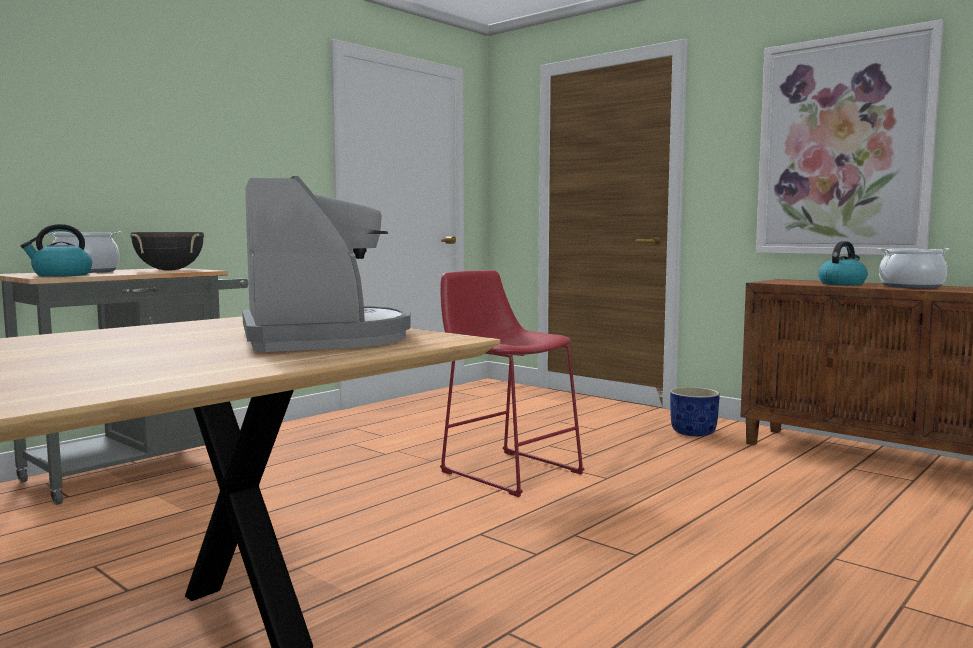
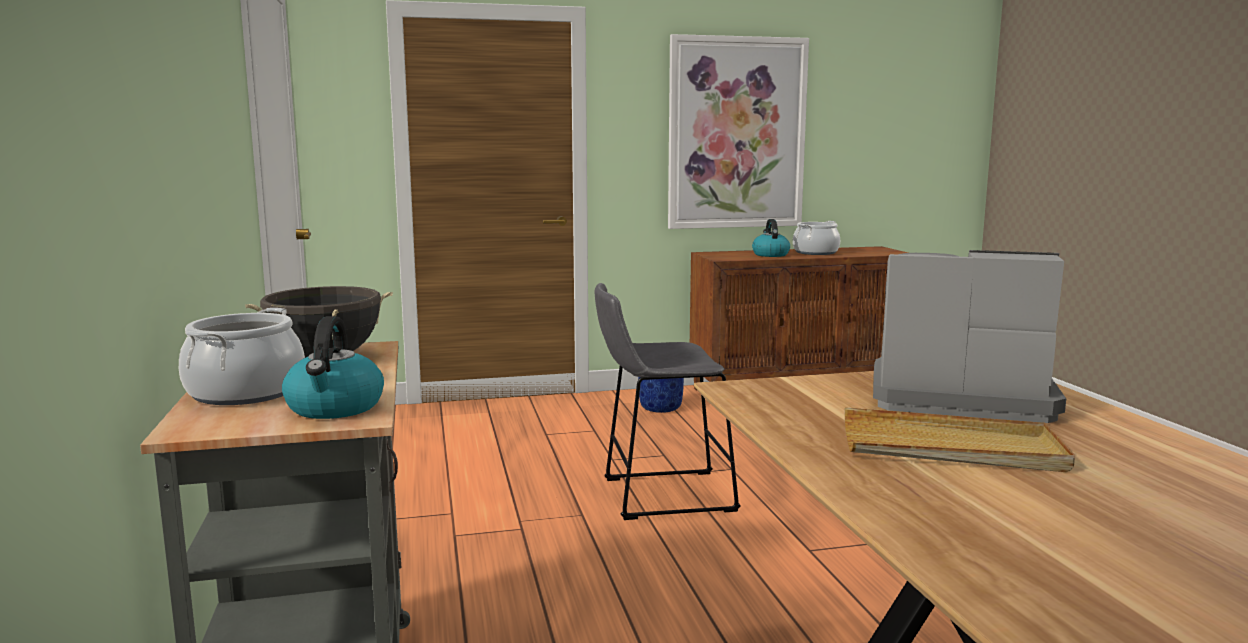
camera: 55 degrees left, 5 degrees up
red stool [440,270,585,497] -> grey stool [595,283,741,520]
none -> beige tray [845,408,1075,472]

